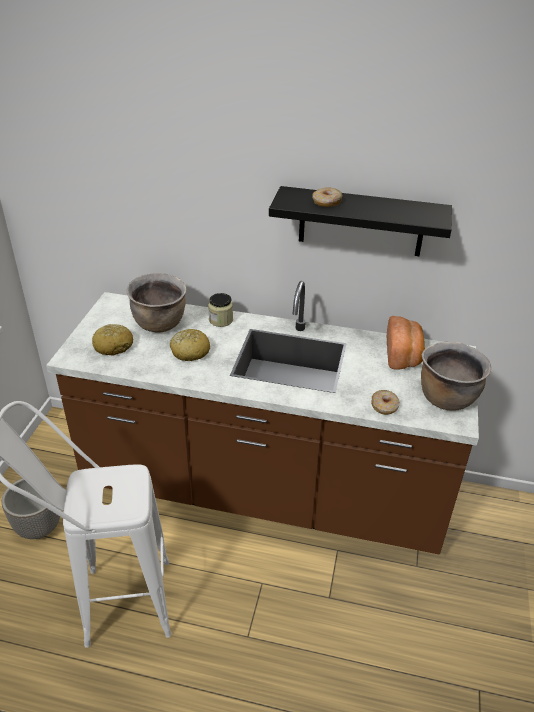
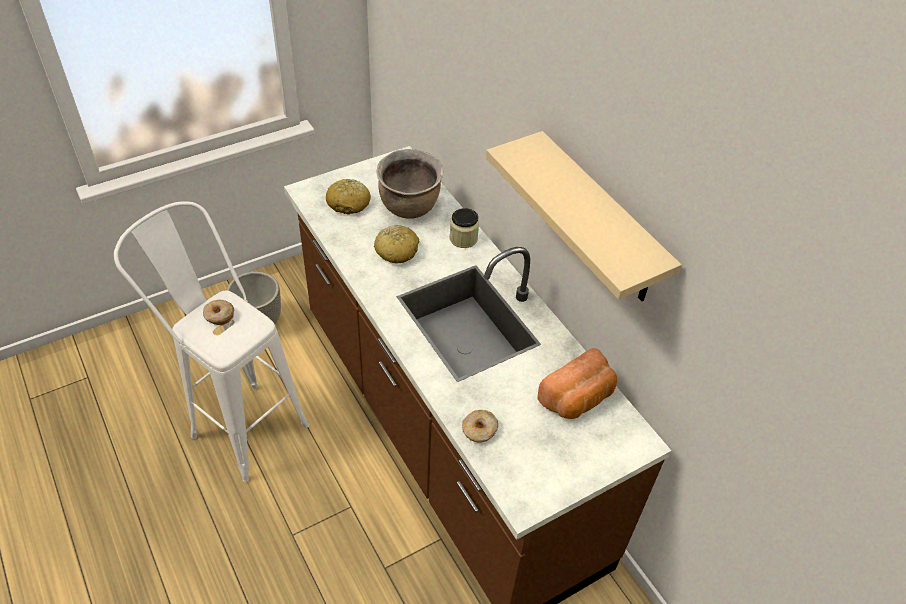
camera: 45 degrees right, 10 degrees up
black shelf [269,186,452,256] -> beige shelf [486,131,681,301]
donut [312,187,343,207] -> donut moved to [203,300,234,325]
brown cooking pot [421,342,491,411] -> none

